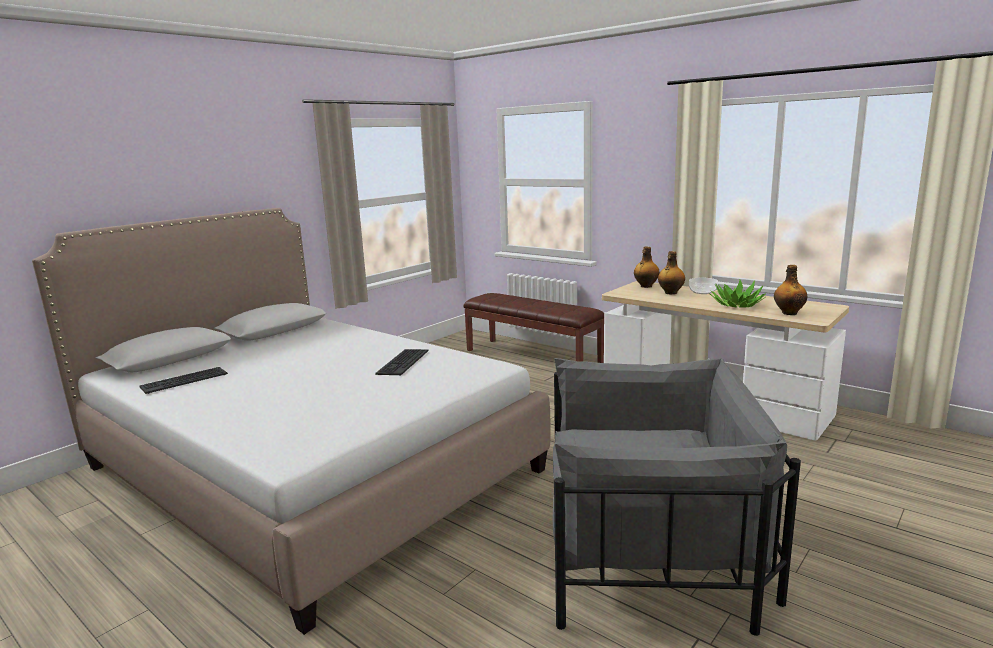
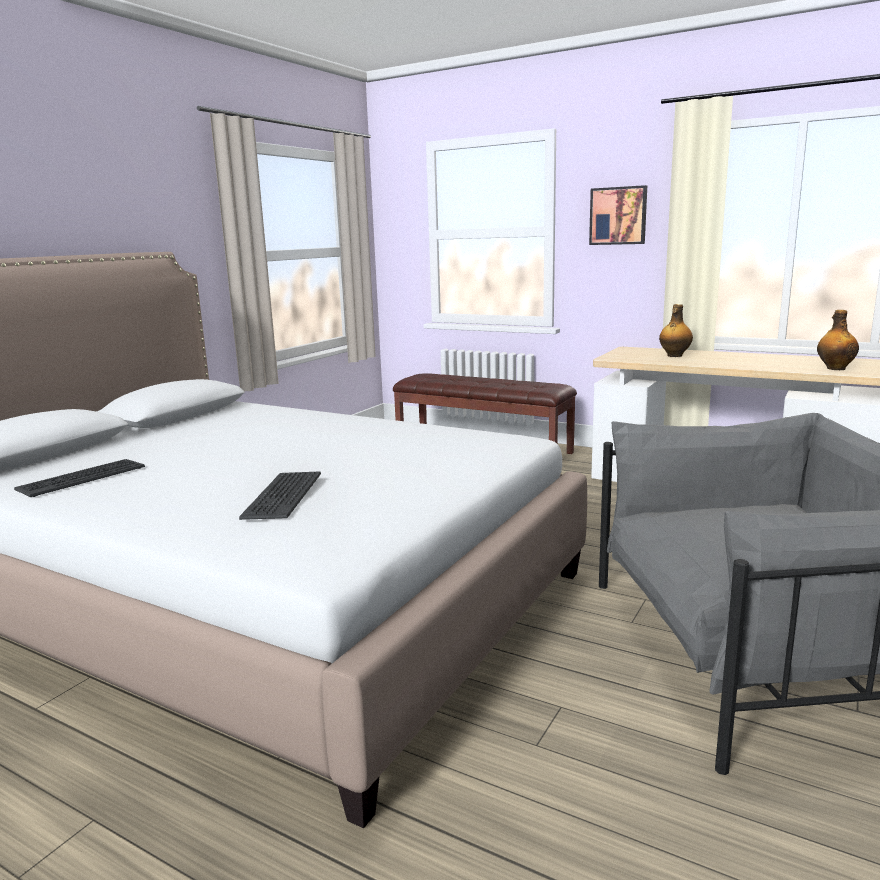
camera: 10 degrees left, 0 degrees up
keyboard [375,349,429,375] -> keyboard moved to [239,471,321,520]
bottle [634,246,660,288] -> none
bowl [689,278,718,294] -> none
potted plant [709,280,766,308] -> none
none -> picture [589,185,647,245]

